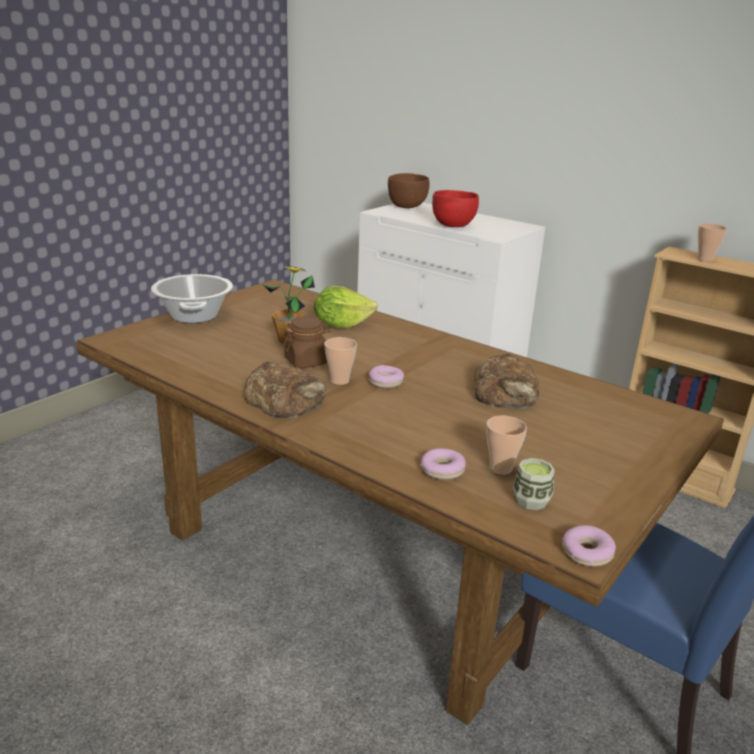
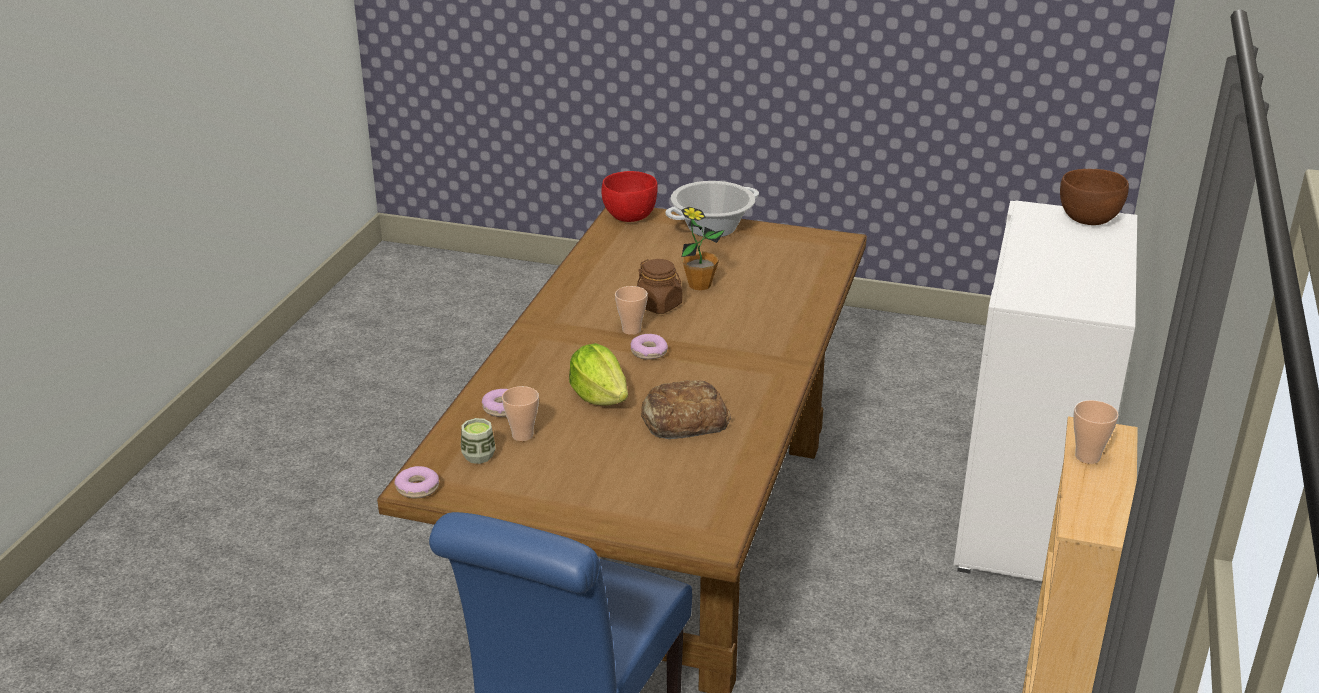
camera: 70 degrees right, 5 degrees up
bread [244,361,326,418] -> none
lettuce [314,286,378,328] -> lettuce moved to [569,343,628,406]
red bowl [432,190,479,227] -> red bowl moved to [602,171,658,222]

